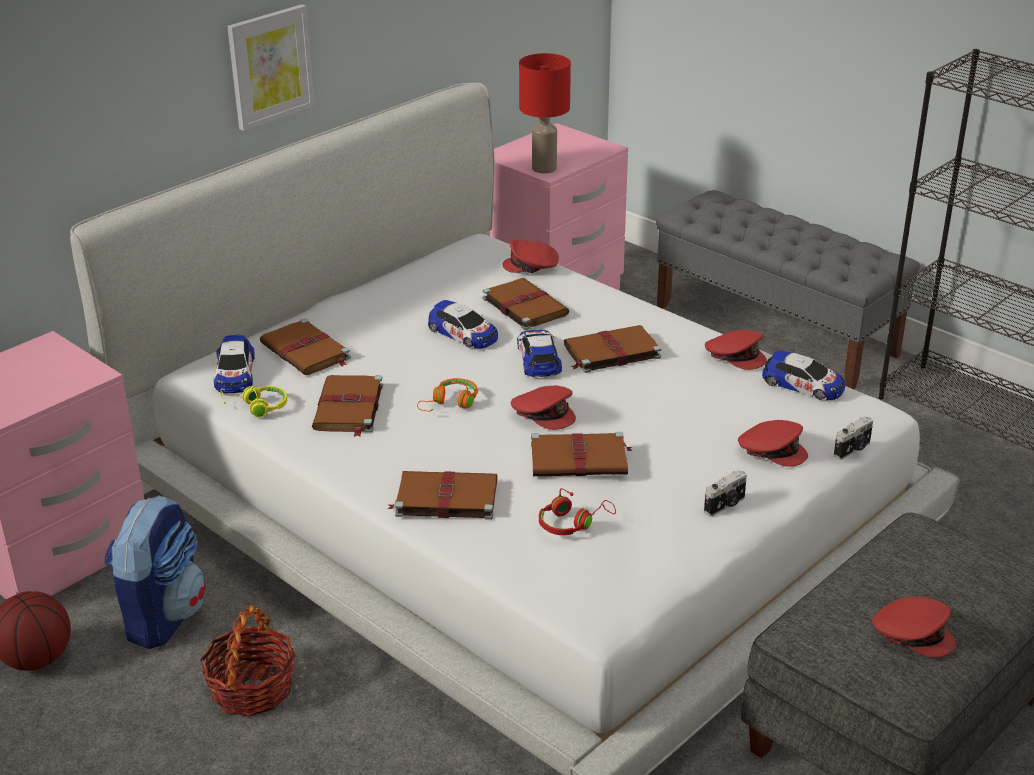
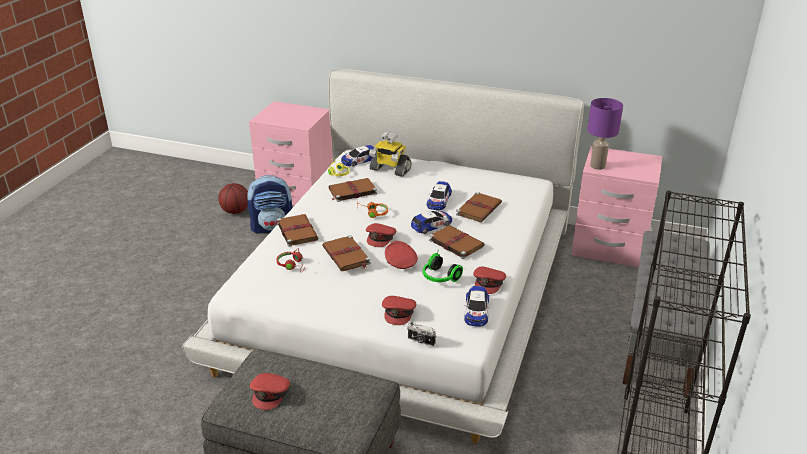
camera: 65 degrees right, 0 degrees up
basket [200,605,296,717] -> none
picture [227,4,315,131] -> none
brown book [260,319,351,375] -> toy robot [369,131,412,177]
red cap [502,240,559,273] -> red cap moved to [385,241,418,269]
red table lamp [519,53,571,173] -> purple table lamp [587,98,623,170]
camera [704,470,747,516] -> none
none -> headphones [423,253,463,282]

